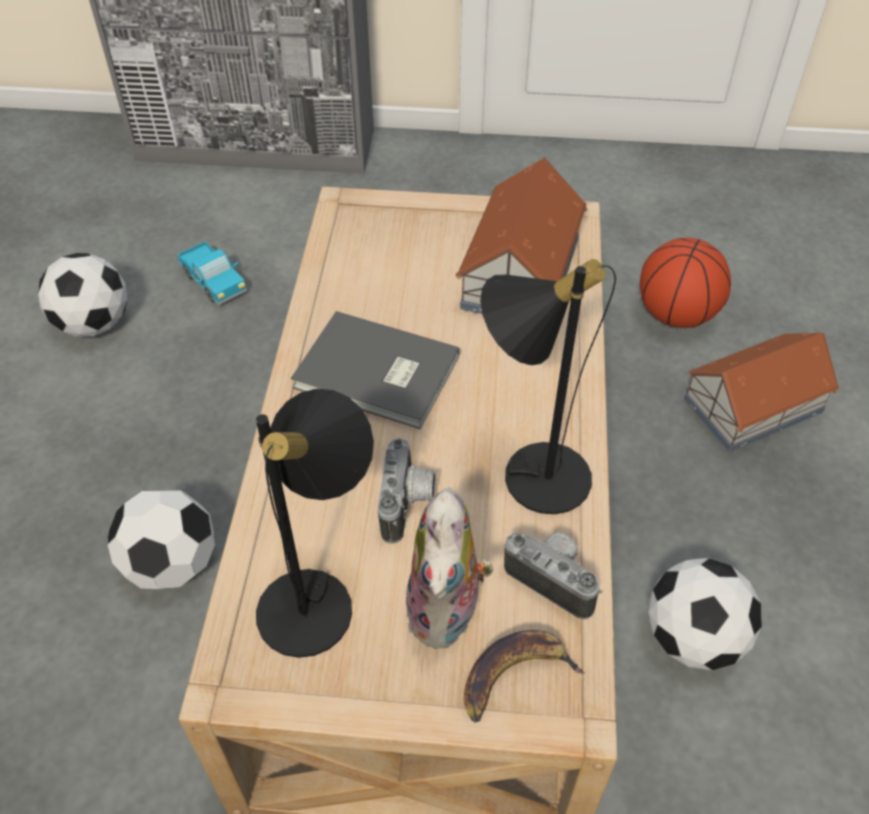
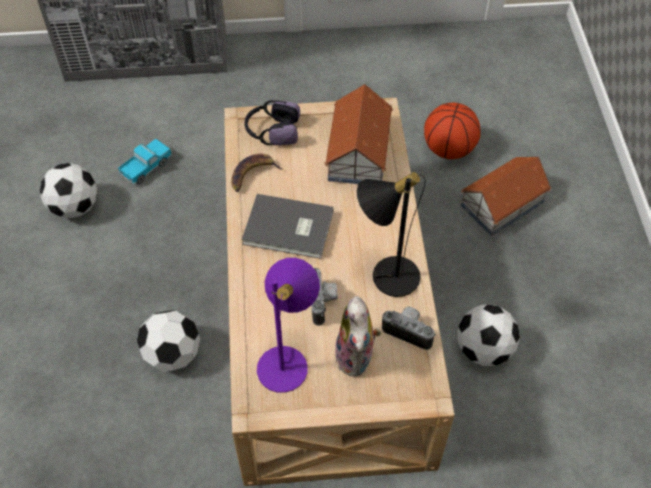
camera: 10 degrees left, 5 degrees up
toy truck [178,242,247,305] -> toy truck turned 90 degrees counterclockwise [118,139,172,185]
black table lamp [256,389,374,658] -> purple table lamp [257,258,320,393]
banana [464,630,585,723] -> banana moved to [231,154,282,192]
none -> headphones [245,100,300,145]

